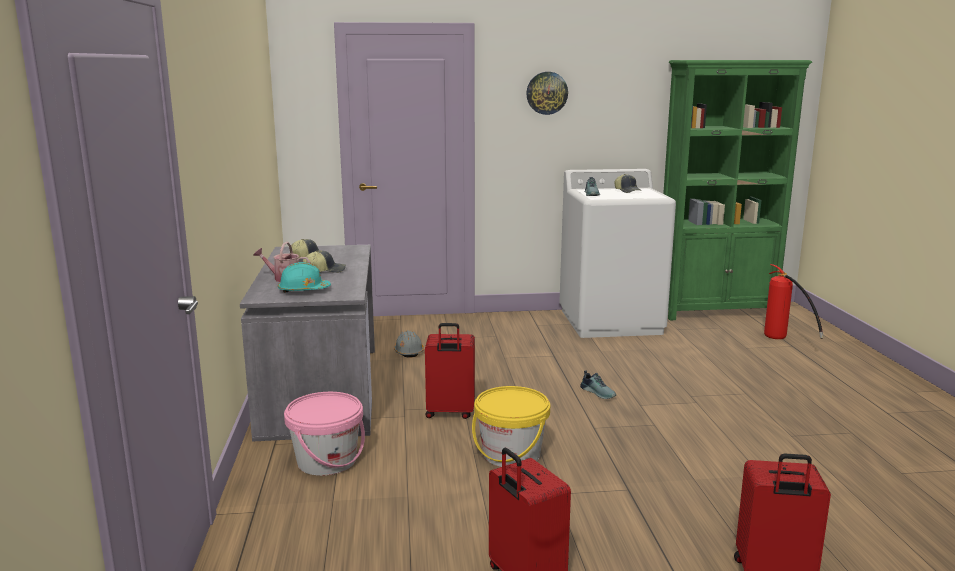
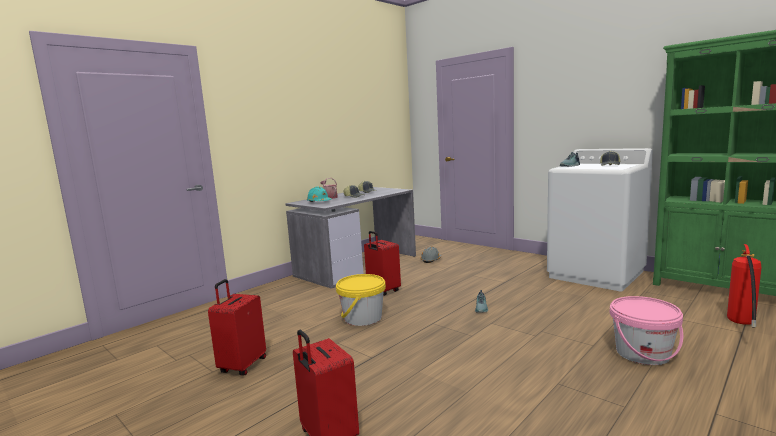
camera: 50 degrees right, 5 degrees down
pink bucket [284,392,365,476] -> pink bucket moved to [610,296,683,365]
wall clock [526,72,568,115] -> none

